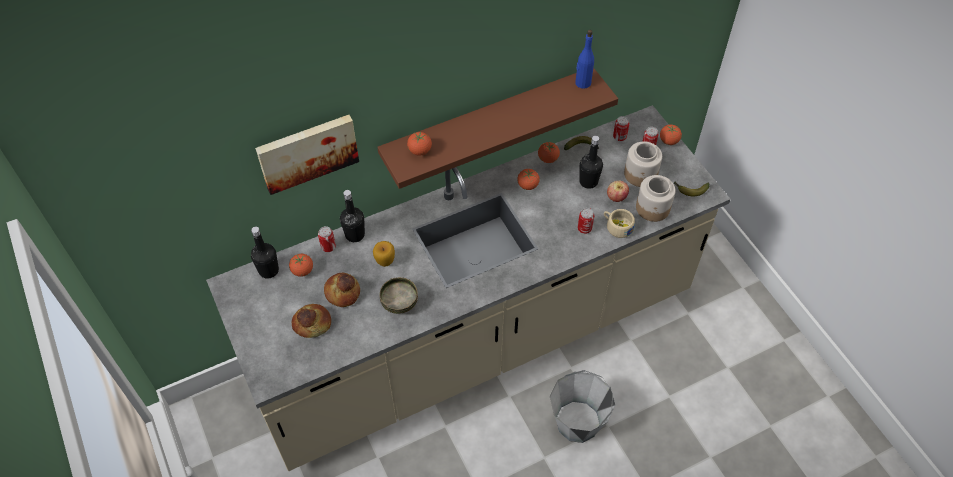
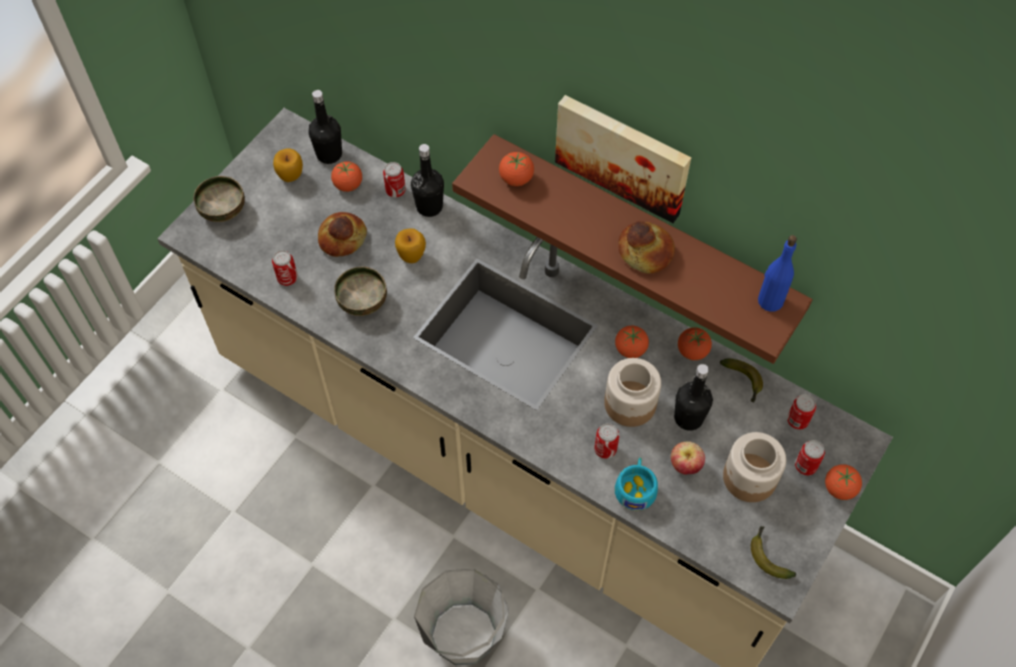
camera: 60 degrees right, 5 degrees up
picture [255,115,359,195] -> picture moved to [555,95,691,223]
bread [292,304,331,338] -> bread moved to [619,221,675,273]
beige cup [604,209,635,238] -> turquoise cup [615,457,658,510]
jar [636,175,676,222] -> jar moved to [604,358,661,427]
none -> bowl [193,176,245,222]
none -> can [272,250,298,286]
none -> apple [273,148,303,182]

